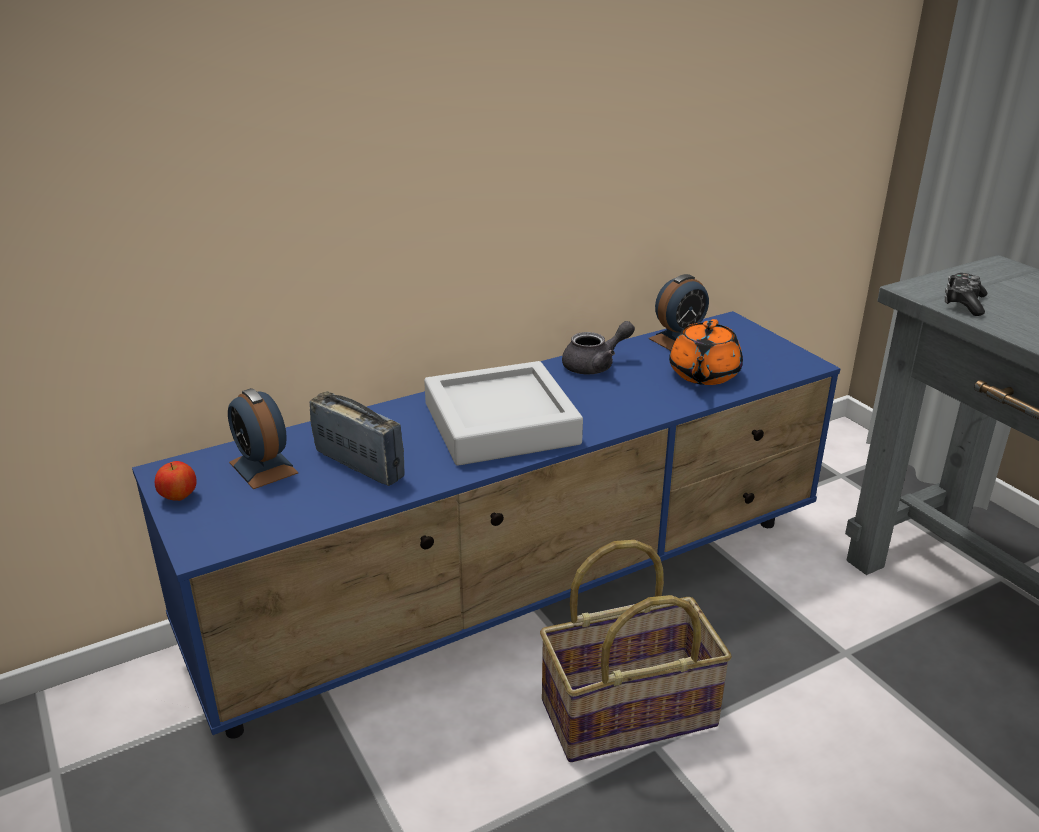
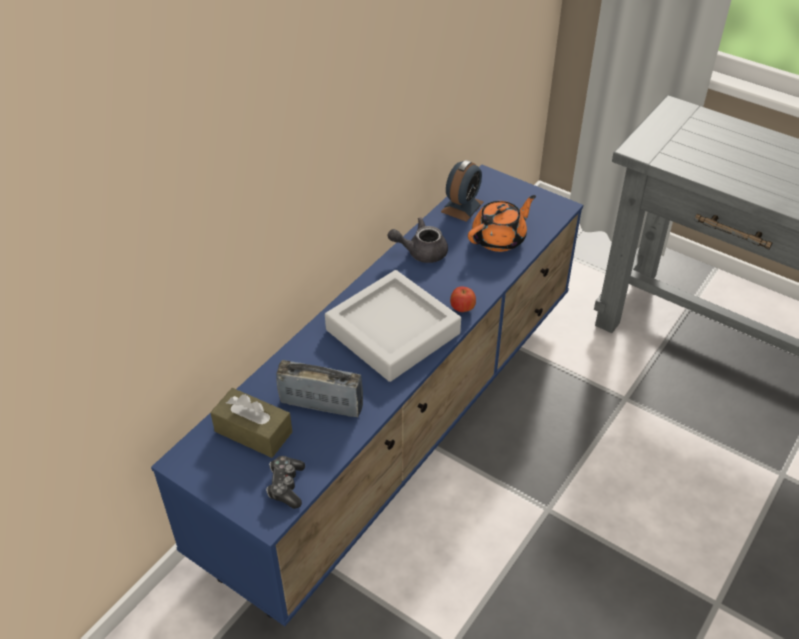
camera: 25 degrees left, 15 degrees up
apple [155,461,196,501] -> apple moved to [450,286,476,312]
alarm clock [228,388,299,489] -> brown tissue box [210,388,292,458]
basket [540,540,732,762] -> none
grey teapot [562,321,635,374] -> grey teapot turned 135 degrees counterclockwise [388,217,448,263]
orange teapot [669,319,743,385] -> orange teapot turned 120 degrees counterclockwise [468,195,536,252]
game controller [945,273,987,316] -> game controller moved to [266,456,305,509]

